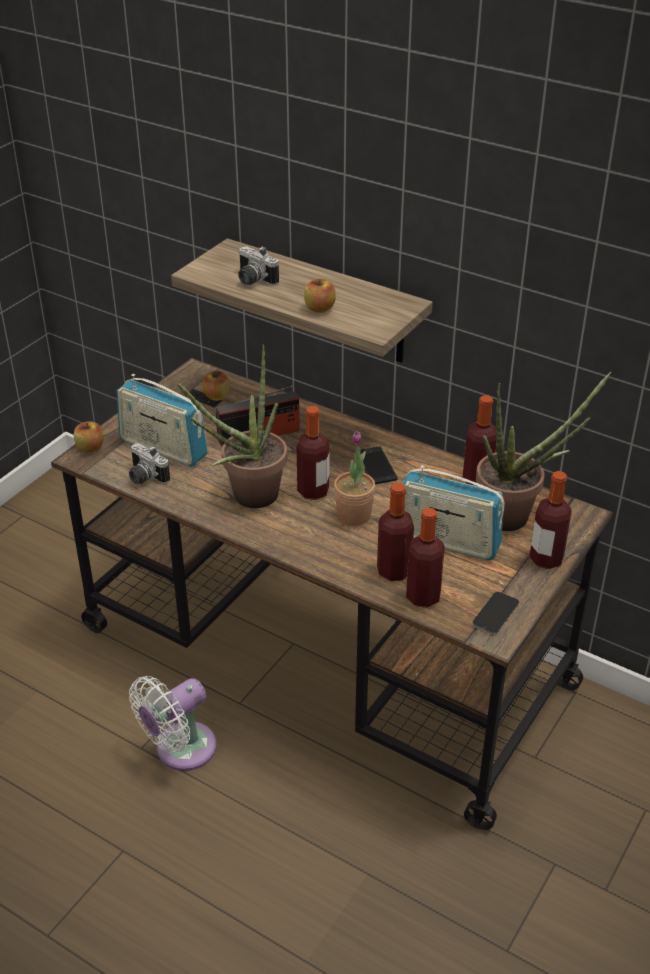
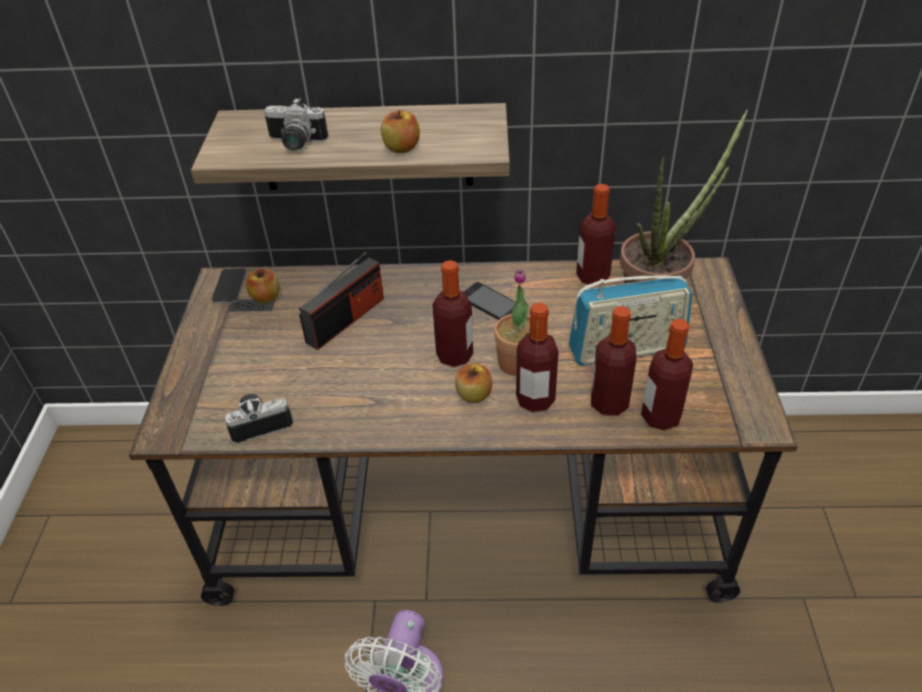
camera: 30 degrees left, 5 degrees up
apple [74,421,104,453] -> apple moved to [455,363,492,403]
radio [116,374,208,467] -> none
camera [129,443,170,484] -> camera turned 150 degrees clockwise [225,394,293,443]
potted plant [177,344,287,508] -> none
phone [472,592,519,635] -> phone moved to [212,269,247,303]
bottle [529,471,572,569] -> bottle moved to [516,303,559,412]

